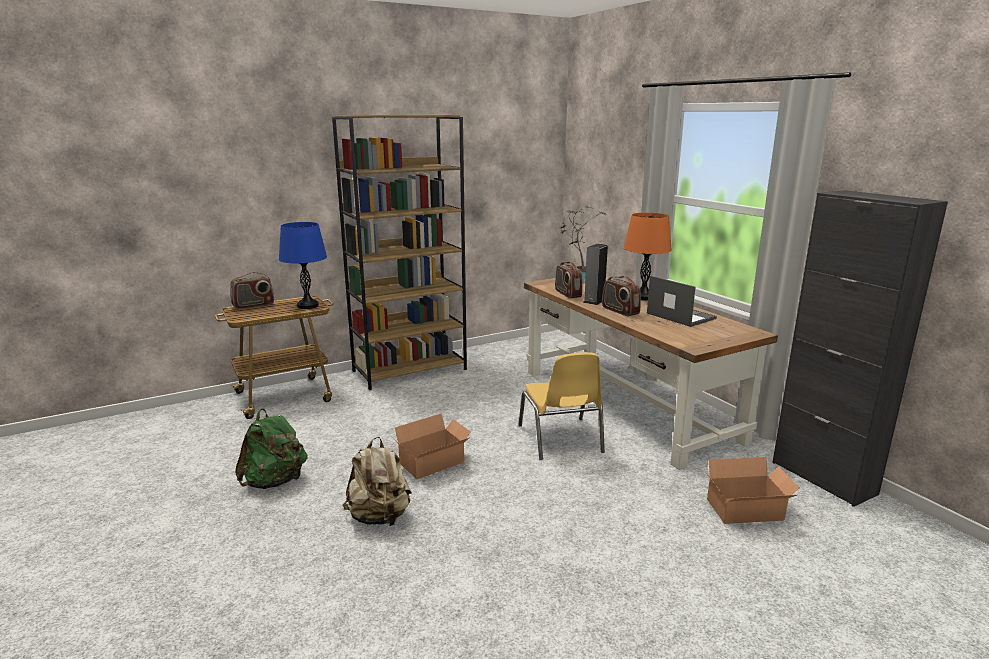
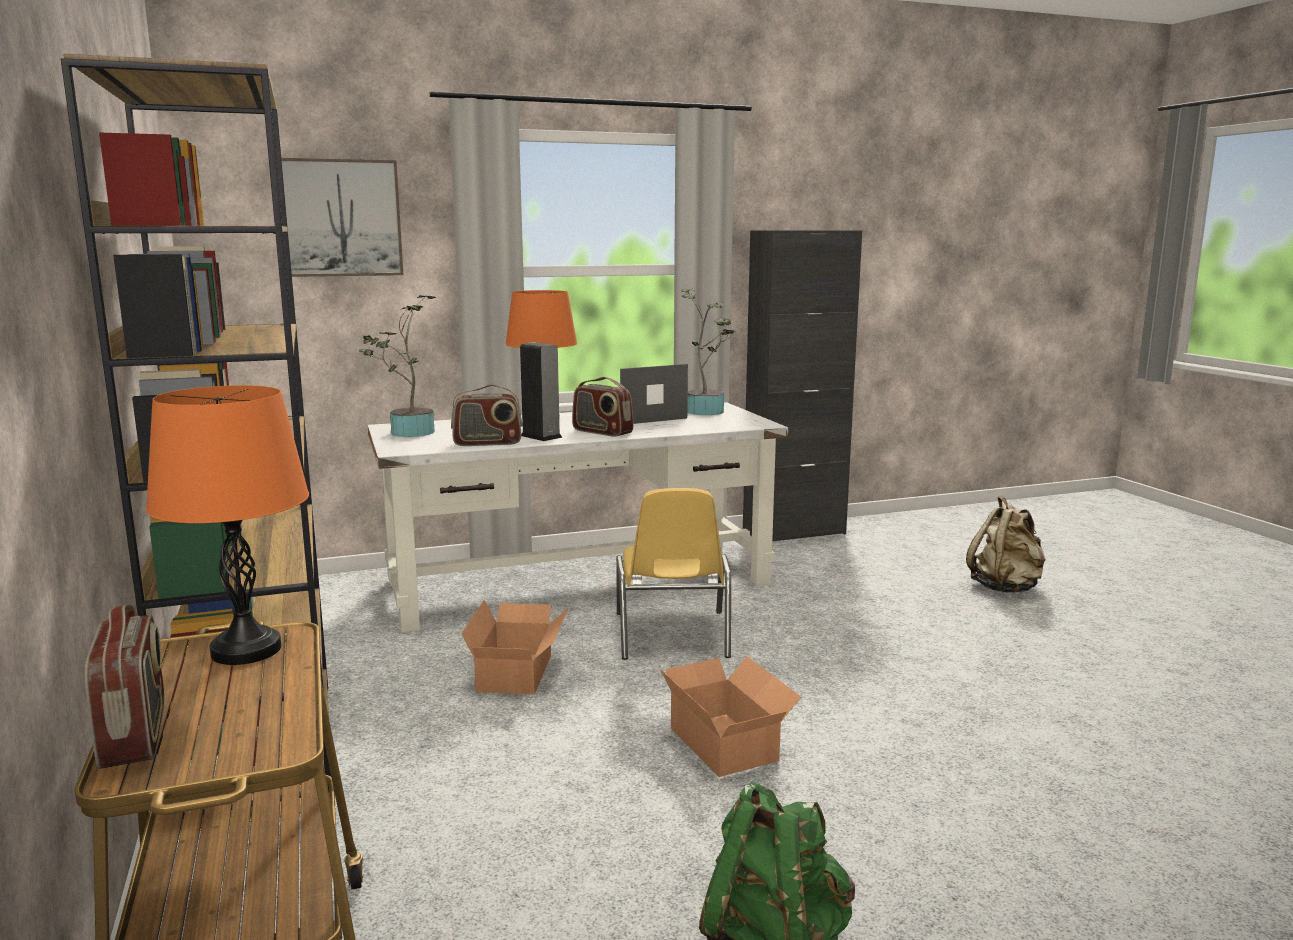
camera: 80 degrees left, 5 degrees down
blue table lamp [279,222,327,309] -> orange table lamp [146,385,309,665]
beige backpack [343,437,412,527] -> beige backpack moved to [966,496,1046,593]
yellow chair [518,352,605,460] -> yellow chair turned 90 degrees clockwise [616,488,731,660]
brown desk [524,277,778,470] -> white desk [368,402,788,632]
radio [602,276,641,316] -> radio turned 60 degrees clockwise [572,377,634,437]
cardboard box [704,457,799,524] -> cardboard box moved to [461,600,569,695]
none -> picture [281,158,403,277]
none -> potted plant [681,288,735,415]

